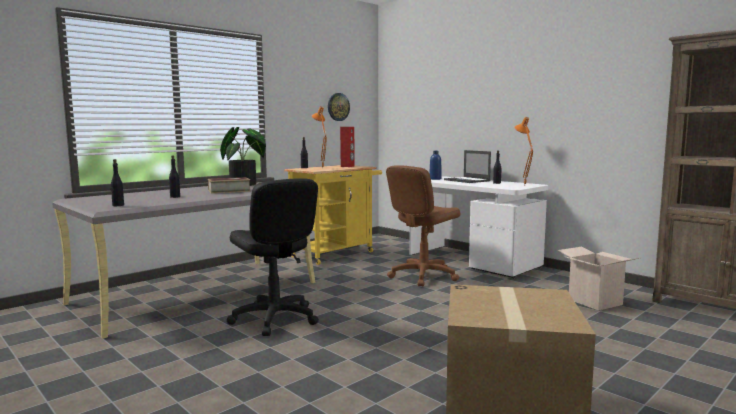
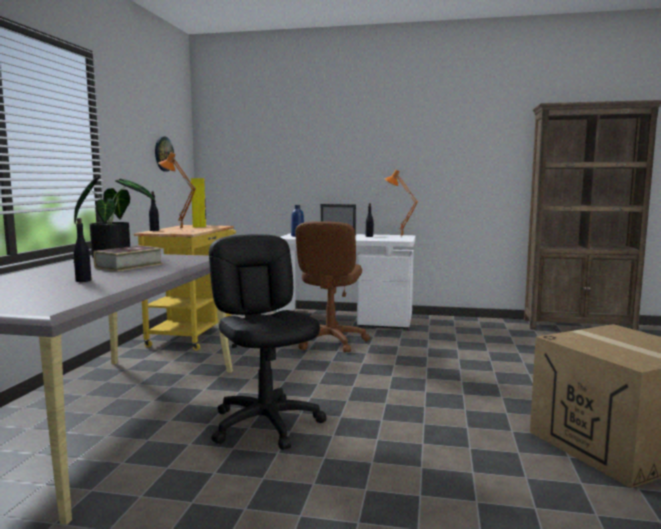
camera: 35 degrees left, 0 degrees up
black bottle [111,159,124,206] -> none
black office chair [227,178,319,336] -> black office chair turned 135 degrees counterclockwise [209,234,327,450]
red speaker [340,127,355,167] -> yellow speaker [191,178,206,227]
cardboard box [558,247,642,311] -> none

